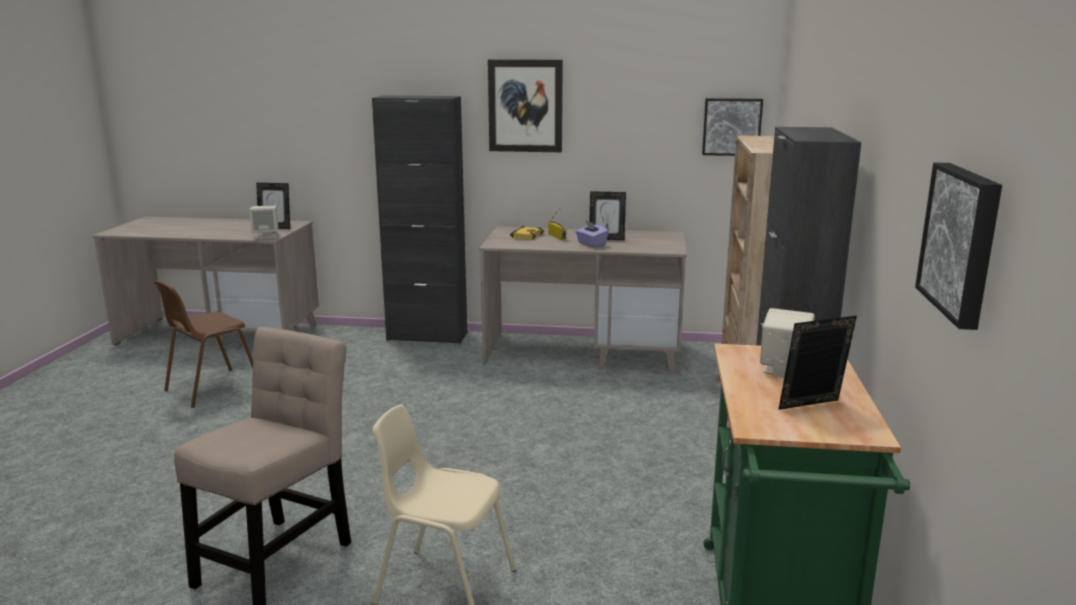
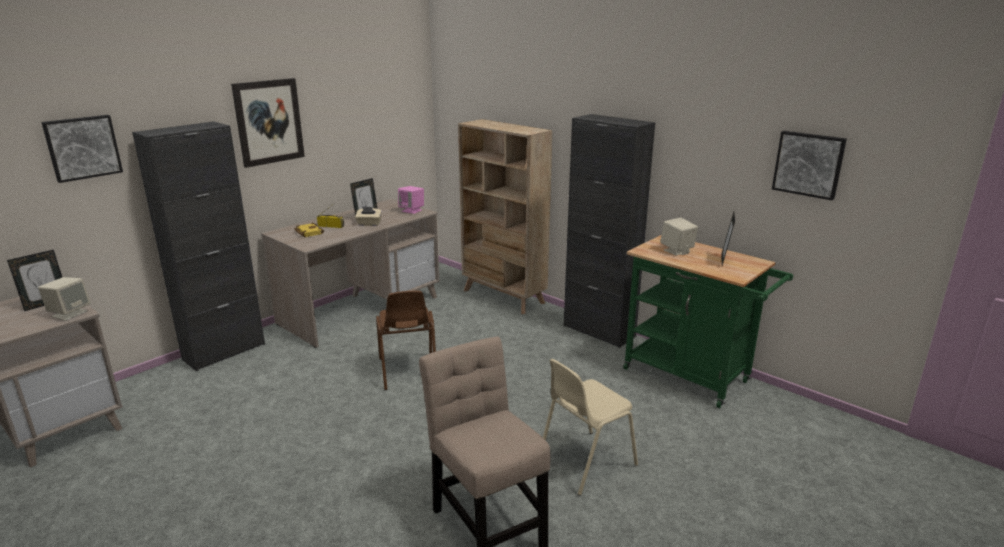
camera: 55 degrees left, 5 degrees up
brown chair [154,281,253,408] -> brown chair moved to [376,291,436,390]
purple tissue box [576,220,609,248] -> beige tissue box [355,207,382,226]
picture [702,98,763,156] -> picture moved to [41,115,123,183]
none -> pink speaker [398,186,424,214]

